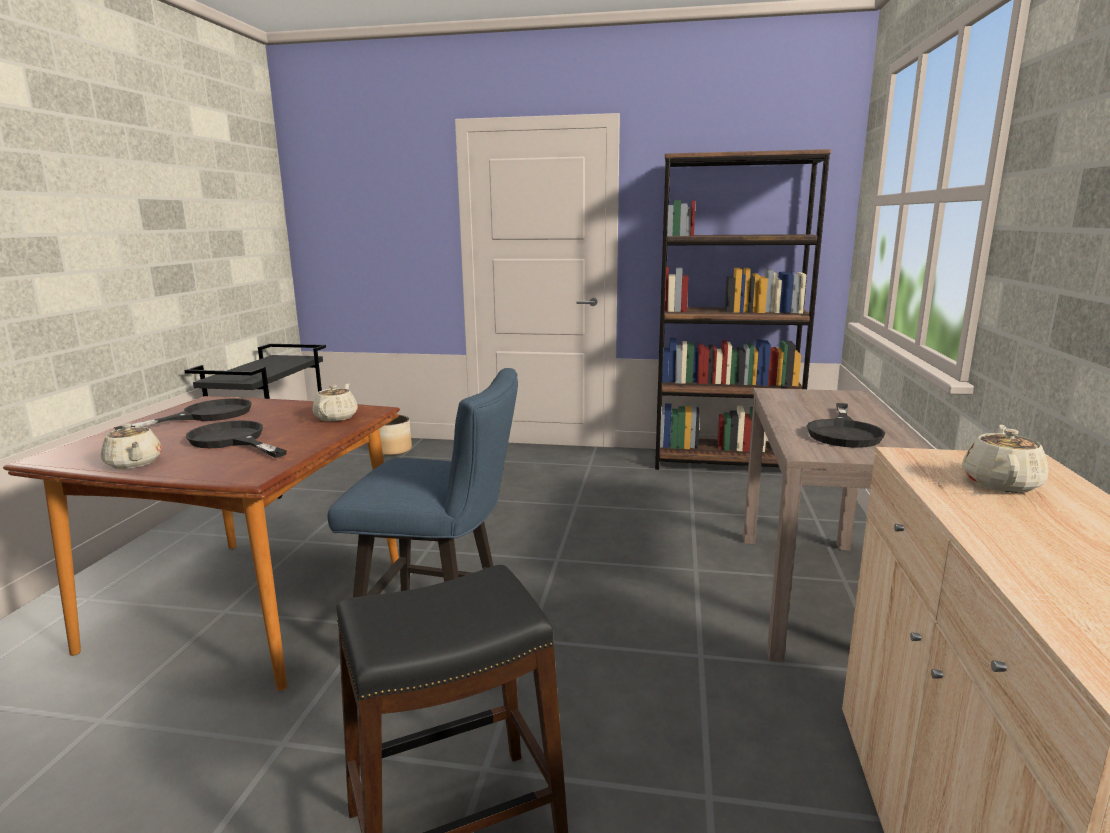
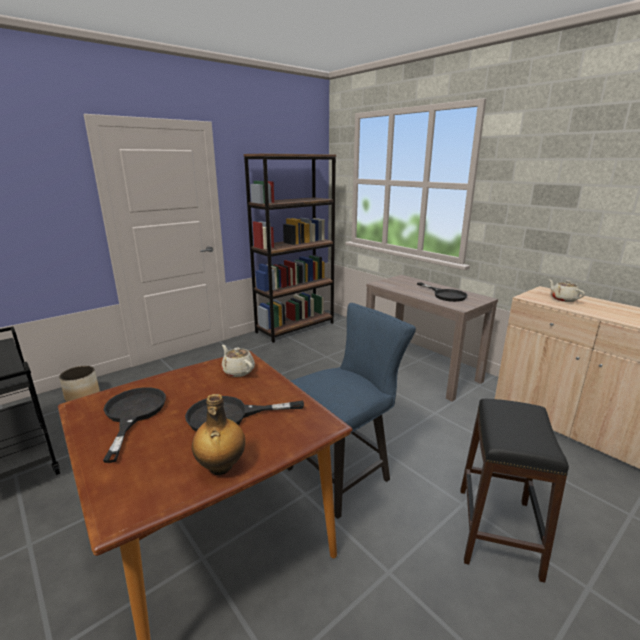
camera: 50 degrees left, 5 degrees up
beige teapot [101,423,161,469] -> bottle [192,394,245,475]

